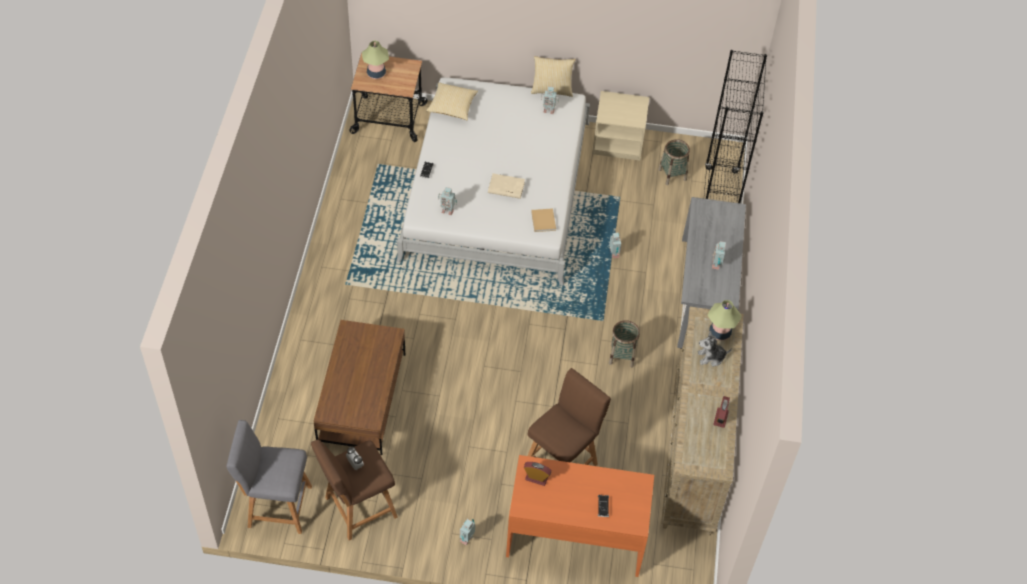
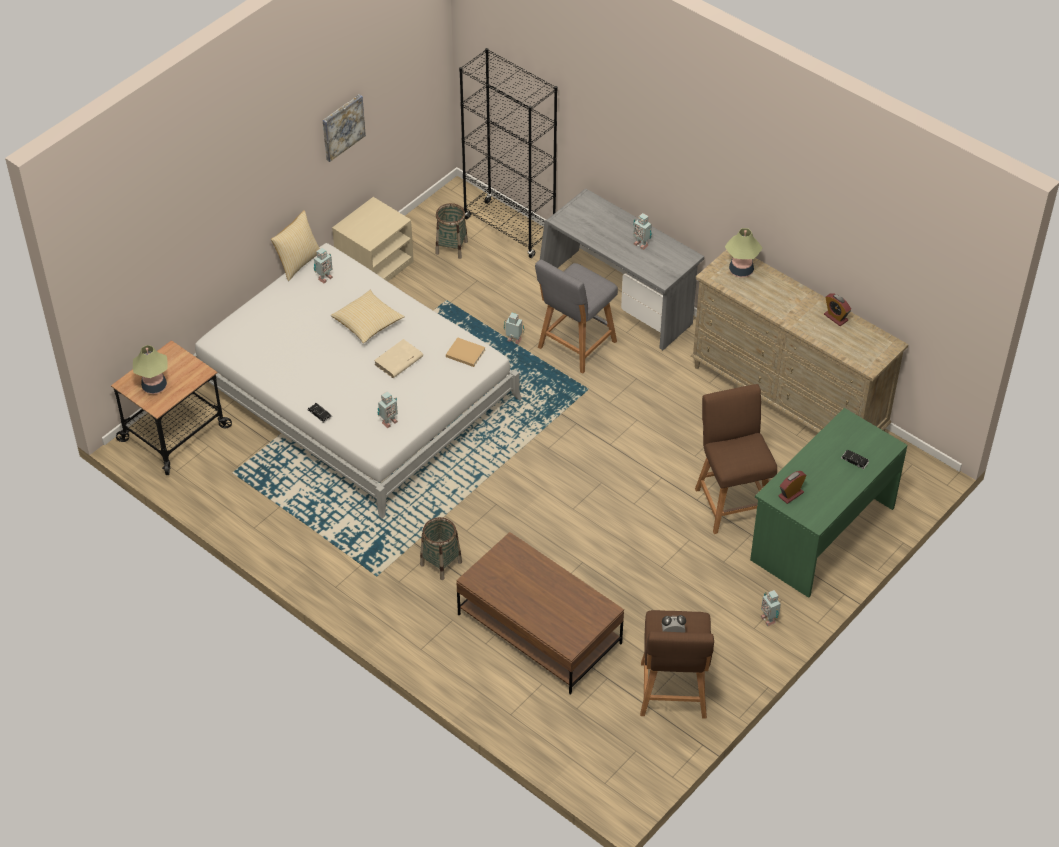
camera: 55 degrees left, 5 degrees down
grey stool [227,420,312,534] -> grey stool moved to [535,260,618,374]
pillow [426,82,478,120] -> pillow moved to [331,290,405,343]
orange desk [506,455,654,577] -> green desk [750,408,907,598]
basket [609,320,640,368] -> basket moved to [420,517,462,580]
plush toy [698,331,732,367] -> none
none -> picture [323,94,366,162]

